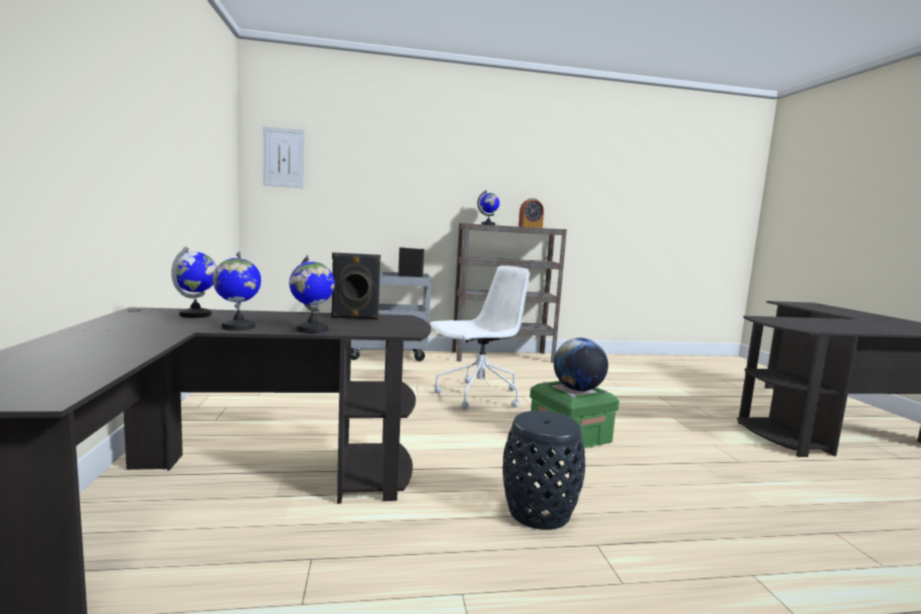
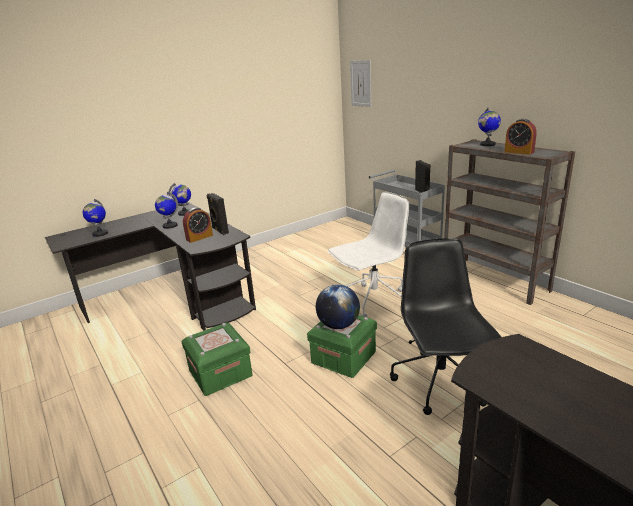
camera: 65 degrees right, 15 degrees up
globe [289,255,335,333] -> globe moved to [83,199,108,237]
white office chair [429,265,530,410] -> white office chair turned 60 degrees counterclockwise [327,192,409,317]
black stool [503,411,585,530] -> green storage box [181,323,253,396]
none -> alarm clock [183,208,213,243]
none -> black office chair [390,238,501,415]

